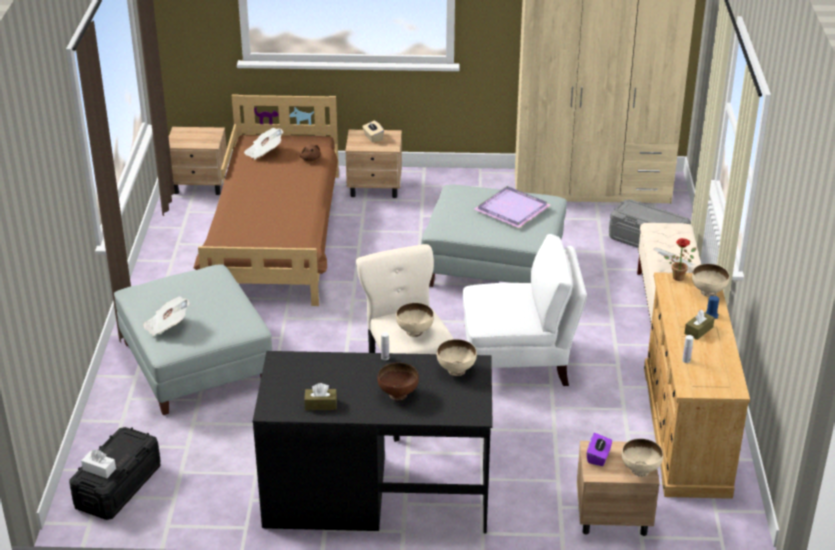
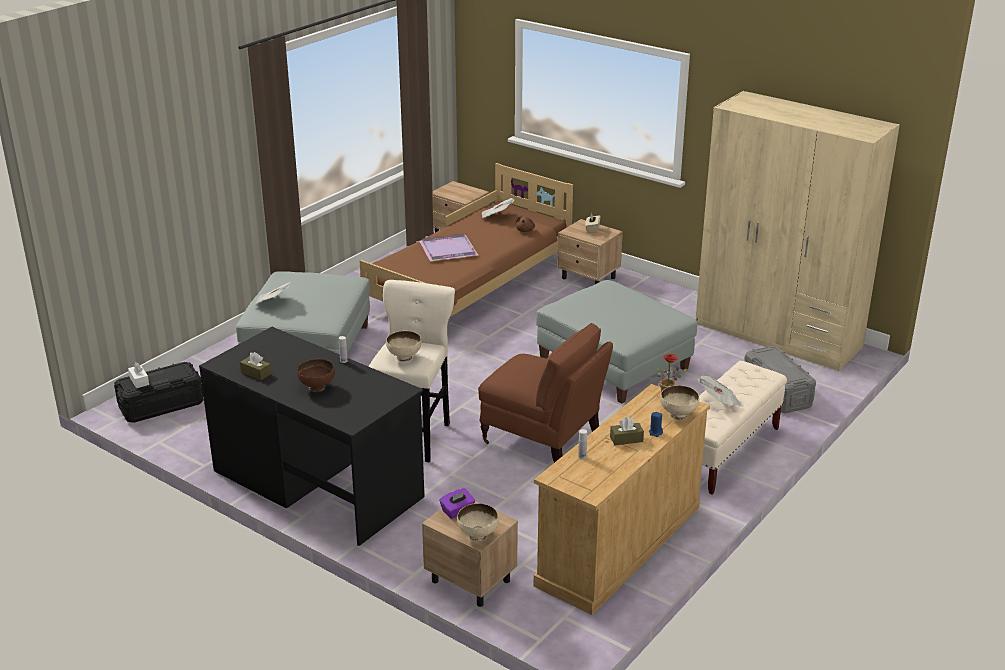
camera: 35 degrees right, 5 degrees down
beige bowl [437,339,477,376] -> none
white armchair [463,234,587,386] -> brown armchair [478,323,613,463]
purple tray [474,186,551,228] -> purple tray moved to [419,234,478,262]

